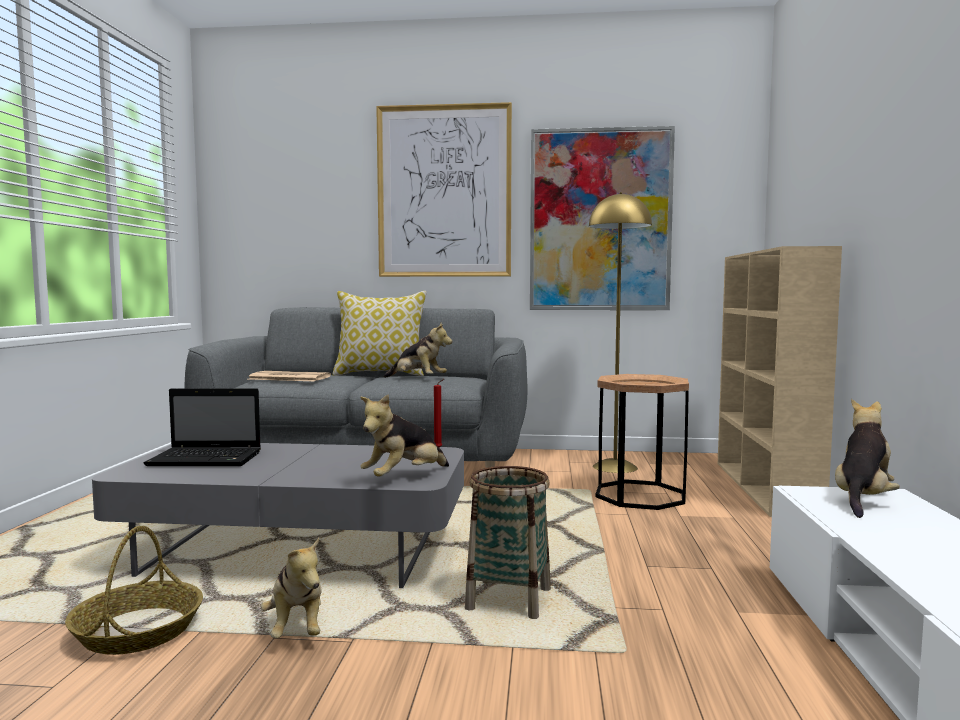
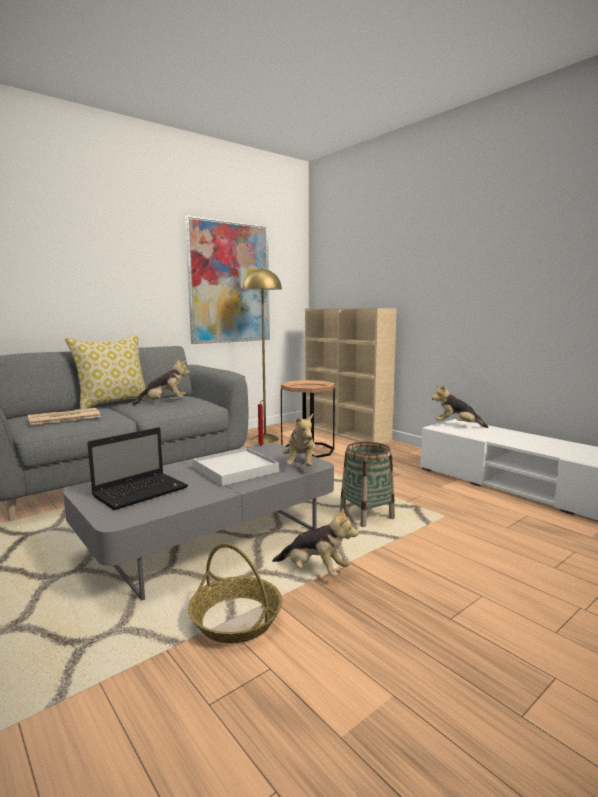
camera: 45 degrees left, 5 degrees up
picture [376,102,512,277] -> none
plush toy [835,399,900,518] -> plush toy turned 60 degrees counterclockwise [432,385,489,428]
none -> white tray [193,448,279,486]

